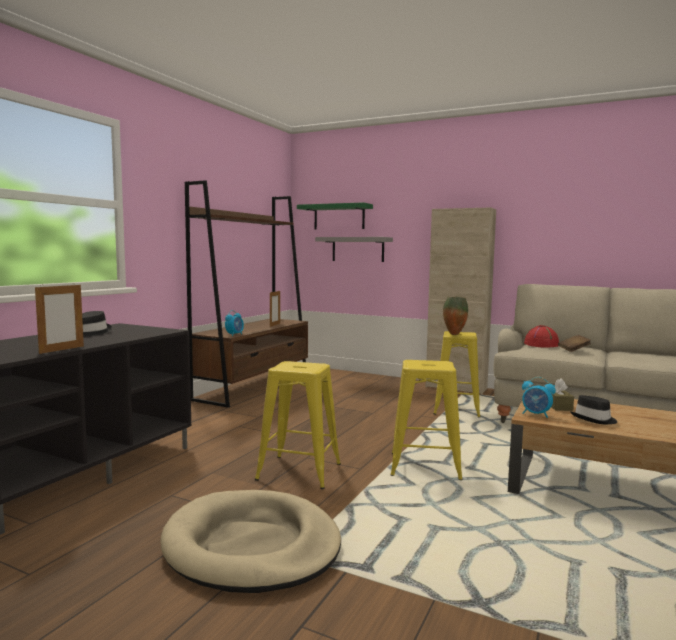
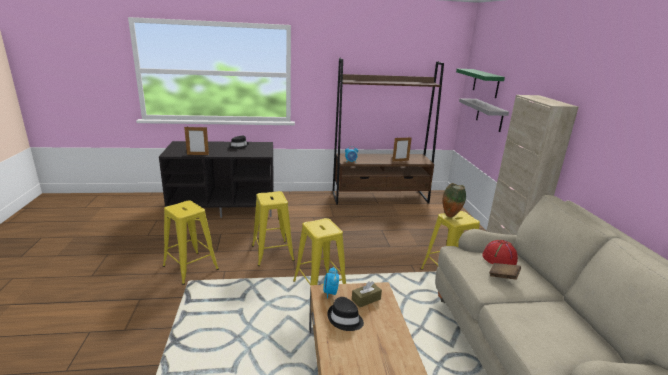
camera: 55 degrees right, 15 degrees up
beige dog bed [161,490,341,593] -> yellow stool [163,201,219,285]

